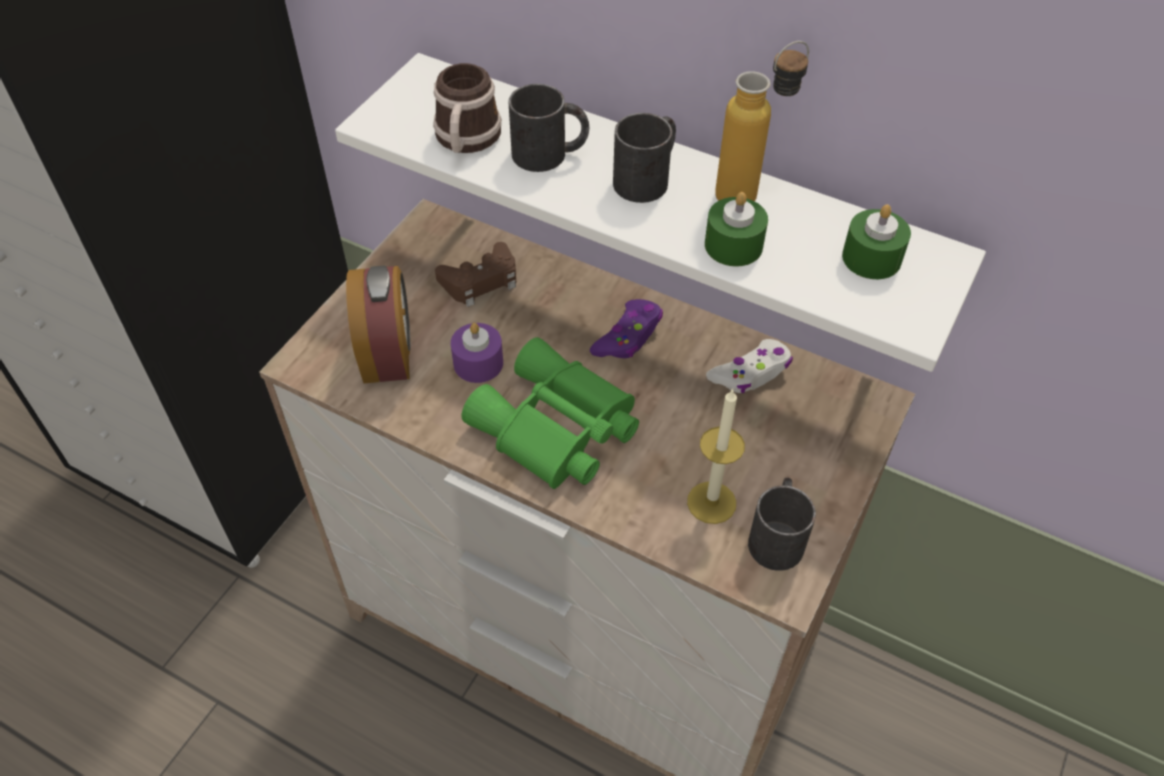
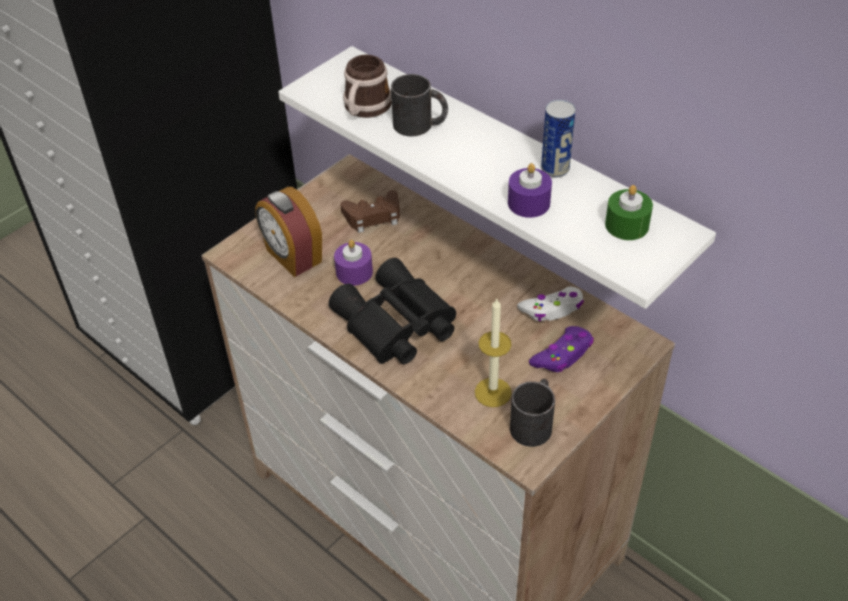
camera: 15 degrees right, 5 degrees down
alarm clock [346,265,411,383] -> alarm clock turned 135 degrees clockwise [255,187,322,277]
green binoculars [462,337,639,489] -> black binoculars [329,258,456,364]
purple game controller [590,299,663,358] -> purple game controller moved to [529,326,594,372]
black mug [613,113,676,203] -> none
green candle [705,192,768,267] -> purple candle [508,163,552,218]
bottle [715,41,809,201] -> can [541,100,576,177]

